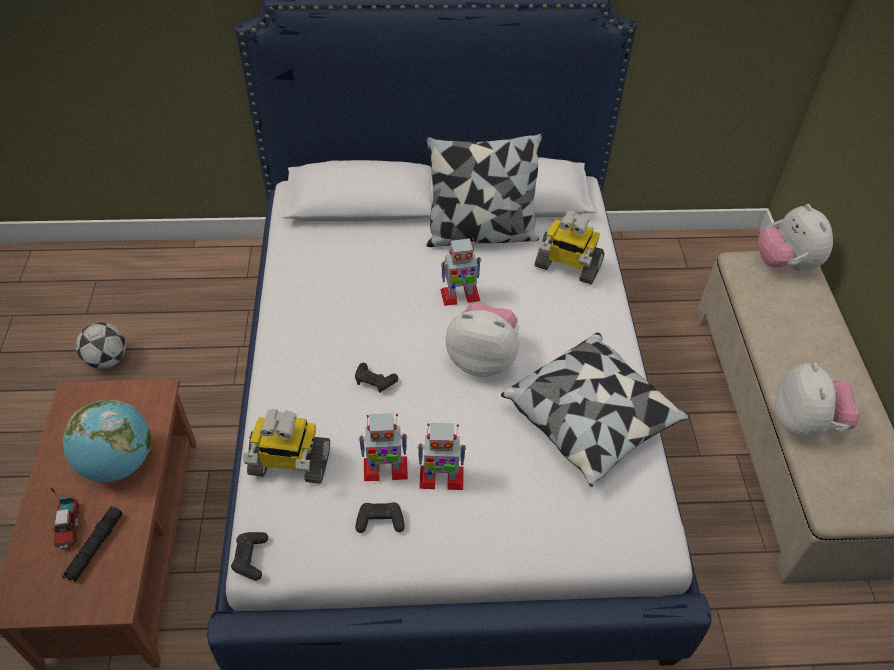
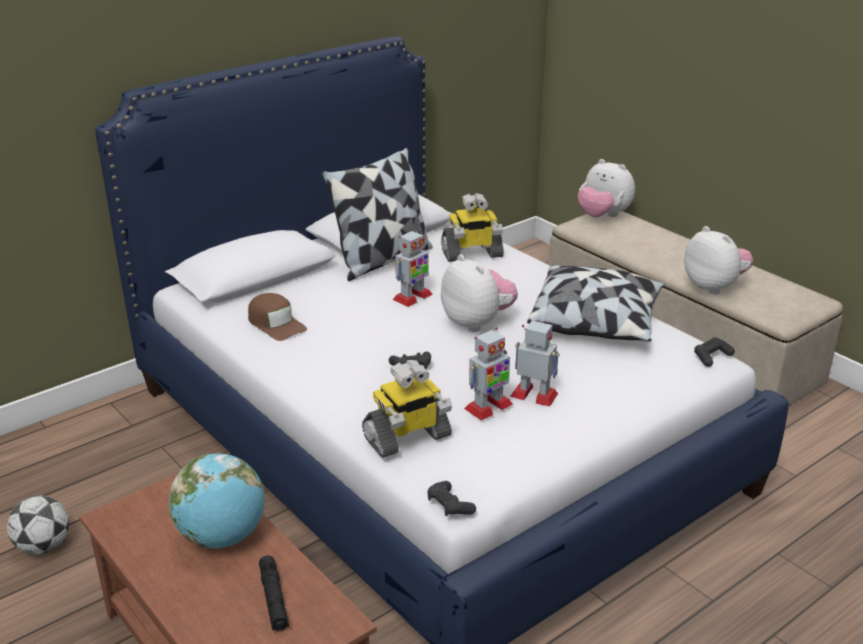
camera: 35 degrees left, 20 degrees down
toy truck [51,488,80,549] -> none
black game controller [355,502,405,533] -> black game controller moved to [694,337,735,367]
toy robot [418,423,466,490] -> toy robot turned 120 degrees counterclockwise [510,320,560,407]
plush toy [445,302,519,377] -> plush toy turned 75 degrees clockwise [441,254,518,332]
none -> brown cap [248,293,307,341]

